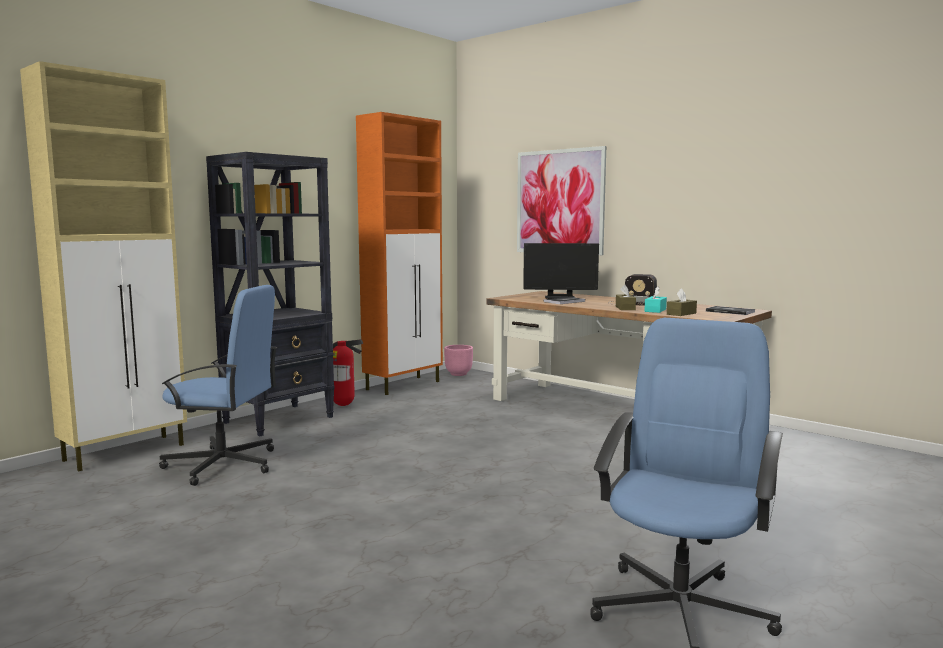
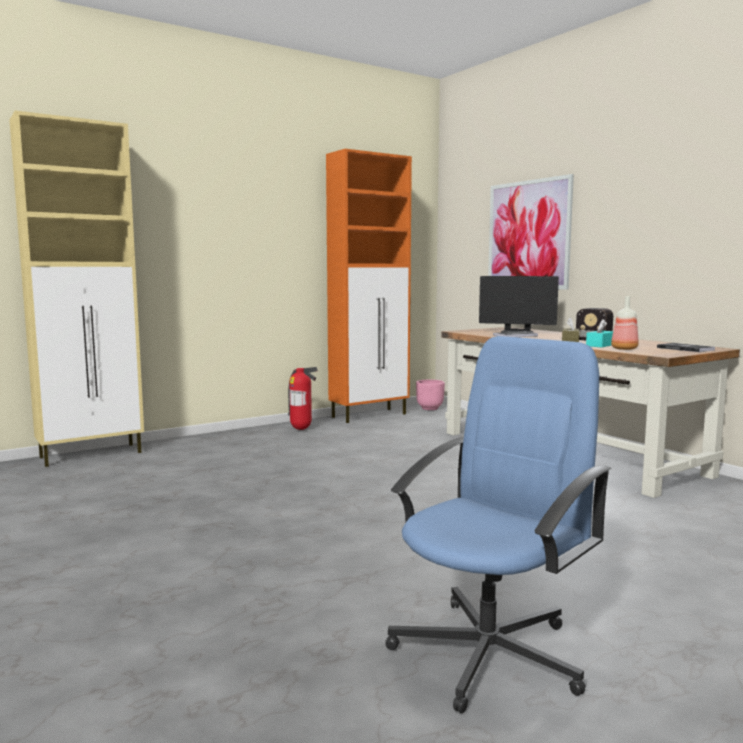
camera: 15 degrees right, 0 degrees up
blue office chair [159,285,278,486] -> none
black bookcase [206,152,335,436] -> none
brown tissue box [667,288,697,316] -> bottle [611,296,639,350]

